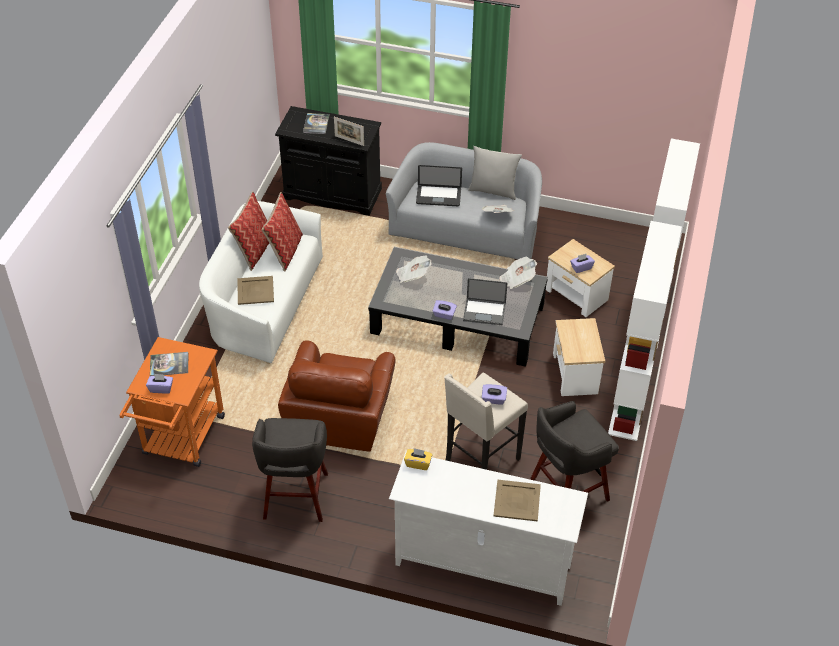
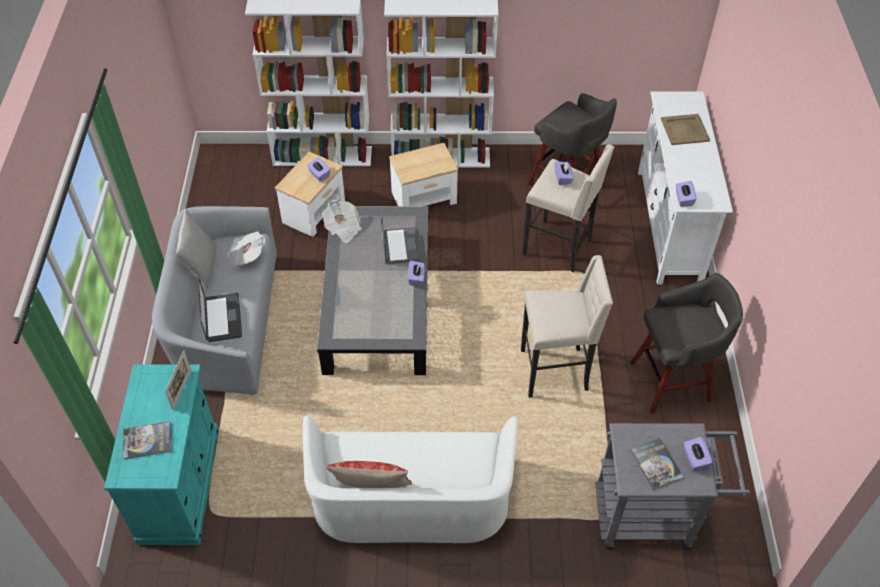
camera: 105 degrees left, 5 degrees up
orange cart [120,337,225,467] -> grey cart [595,423,750,550]
beige tray [237,276,274,305] -> none
pillow [261,192,303,272] -> none
black cabinet [275,106,382,216] -> turquoise cabinet [104,364,219,545]
brown armchair [278,340,395,452] -> beige stool [521,255,613,398]
newspaper [396,255,432,283] -> none
yellow tissue box [404,448,432,470] -> purple tissue box [676,181,696,207]

